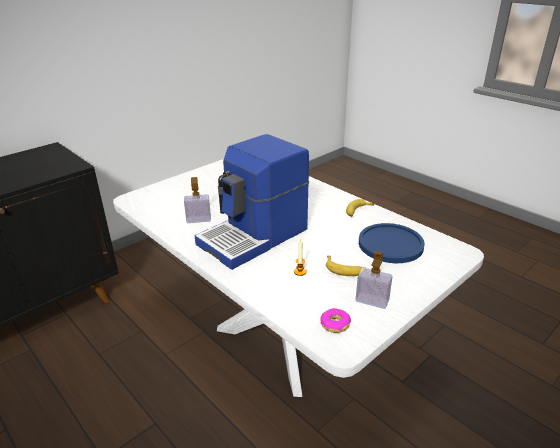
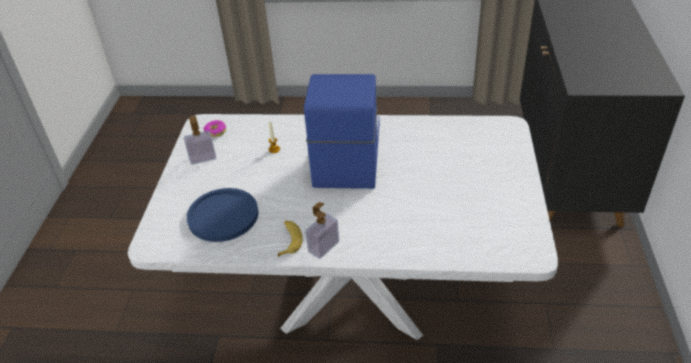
camera: 140 degrees right, 10 degrees up
soap dispenser [184,177,211,223] -> soap dispenser moved to [305,202,339,259]
banana [326,256,365,276] -> none

